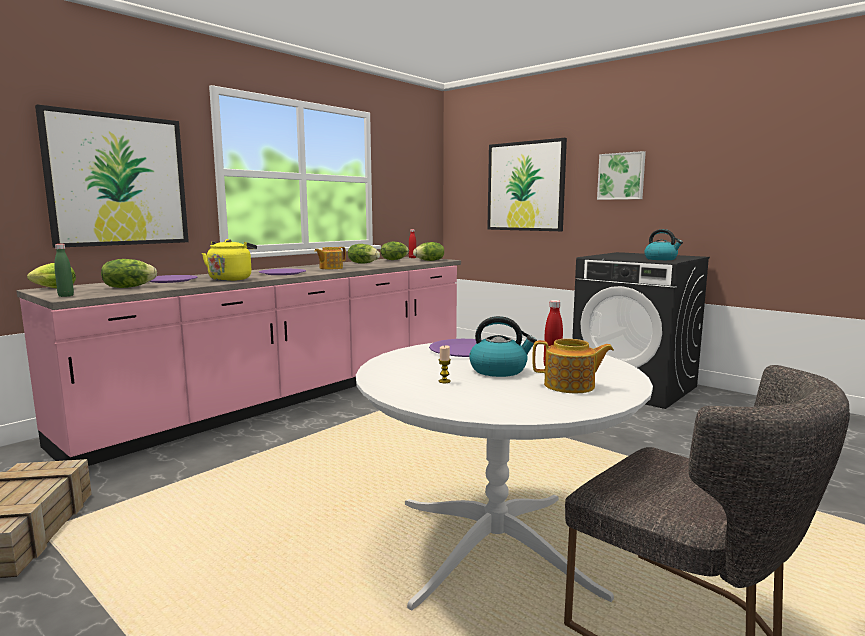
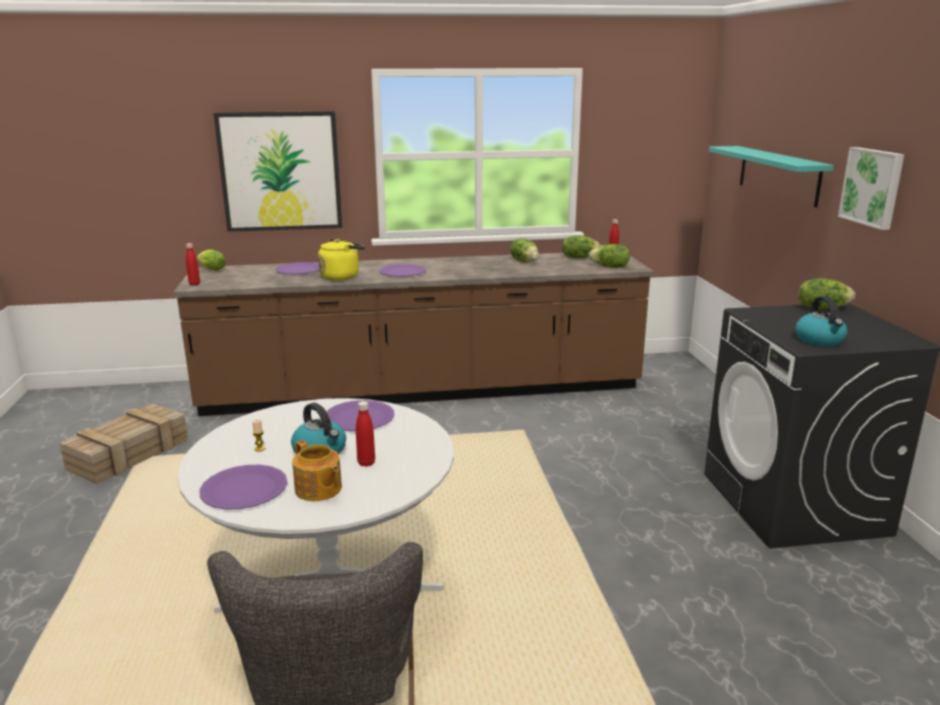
camera: 40 degrees right, 10 degrees up
pink counter [17,257,461,466] -> brown counter [173,253,654,416]
green bottle [54,244,74,297] -> red bottle [186,243,200,286]
lettuce [101,259,157,288] -> lettuce moved to [798,278,855,310]
teapot [314,247,346,269] -> none
picture [487,138,567,231] -> turquoise shelf [709,146,834,208]
none -> purple plate [199,465,287,509]

